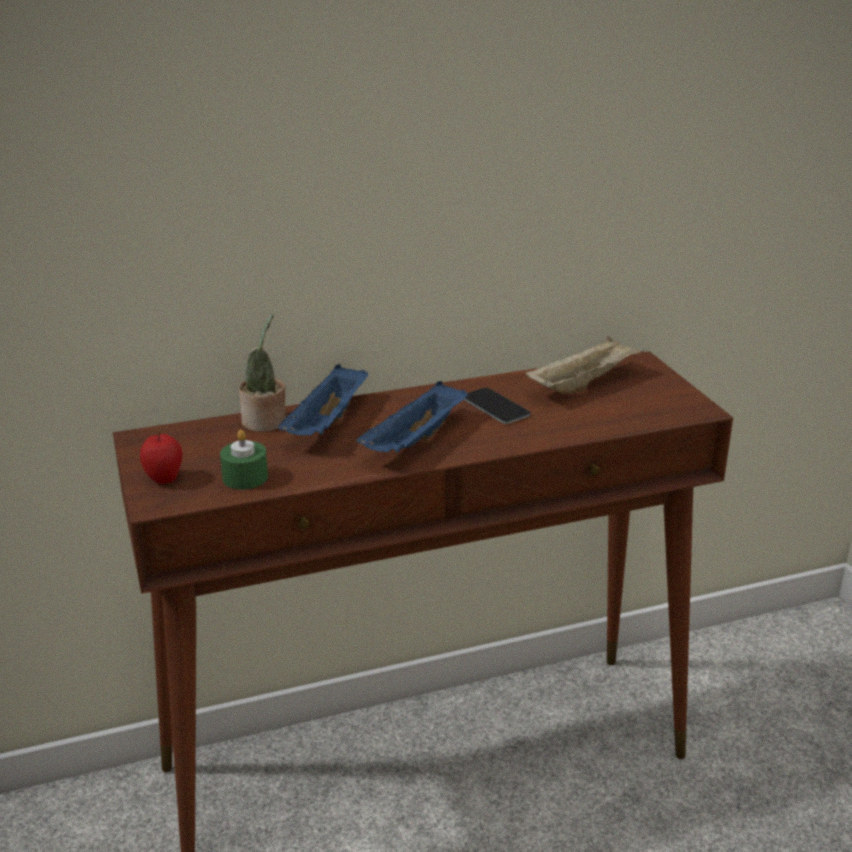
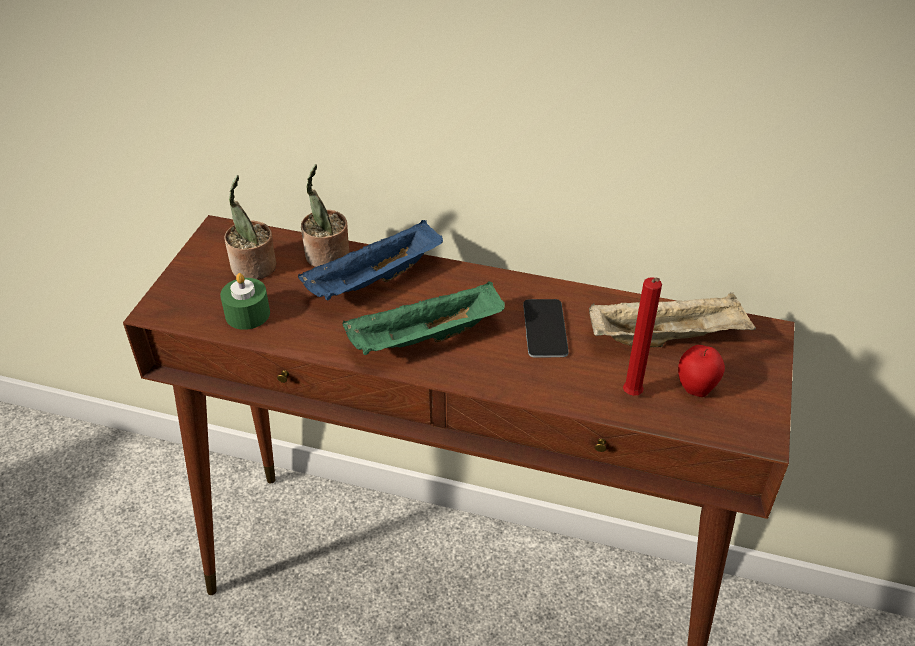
camera: 35 degrees right, 15 degrees up
apple [140,432,182,484] -> apple moved to [678,345,725,397]
blue tray [356,381,468,453] -> green tray [343,281,505,355]
none -> potted plant [225,175,276,280]
none -> red candle [623,277,662,396]

